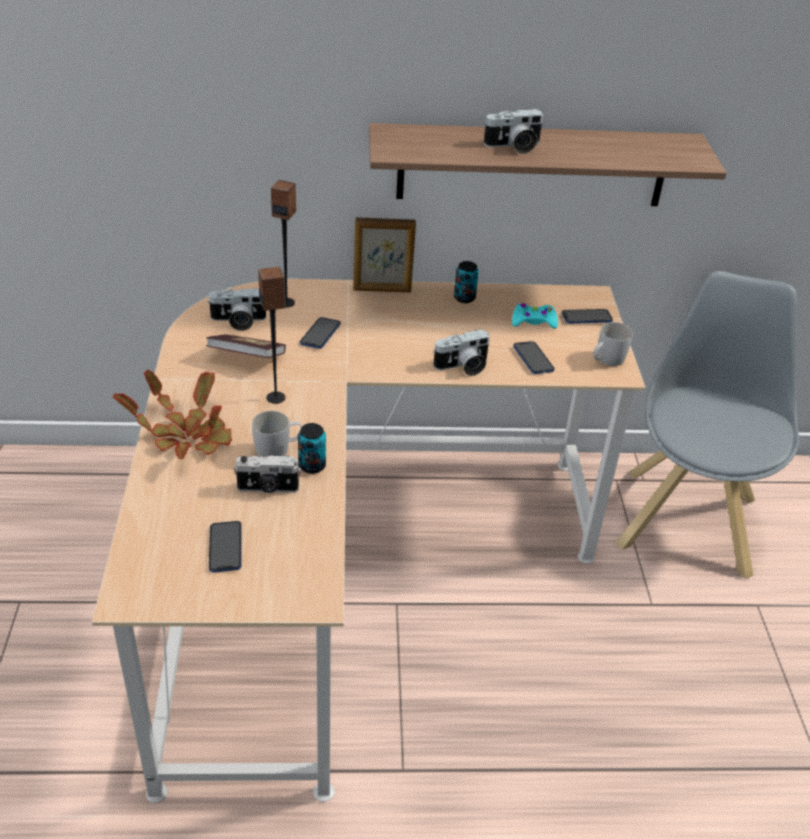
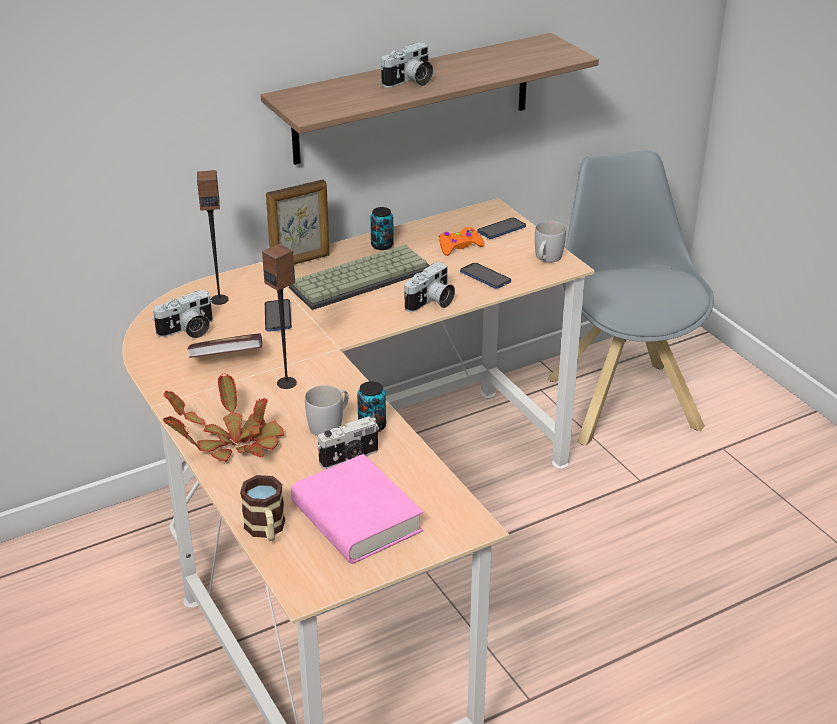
camera: 25 degrees left, 5 degrees down
phone [209,521,242,573] -> pink book [291,454,423,564]
turquoise game controller [512,303,558,329] -> orange game controller [439,227,485,256]
none -> mug [240,475,285,541]
none -> keyboard [289,245,430,310]

